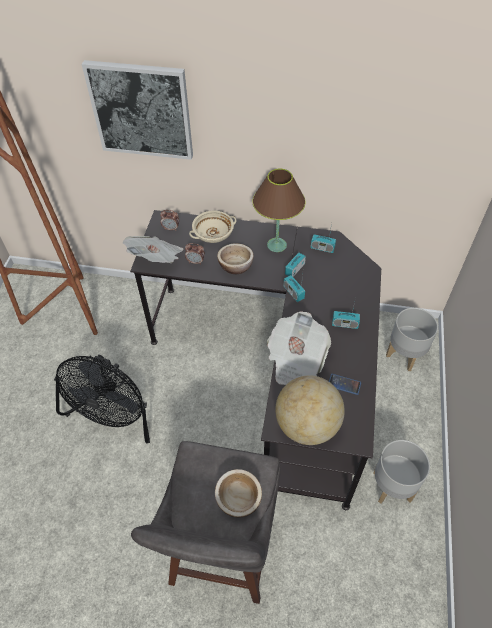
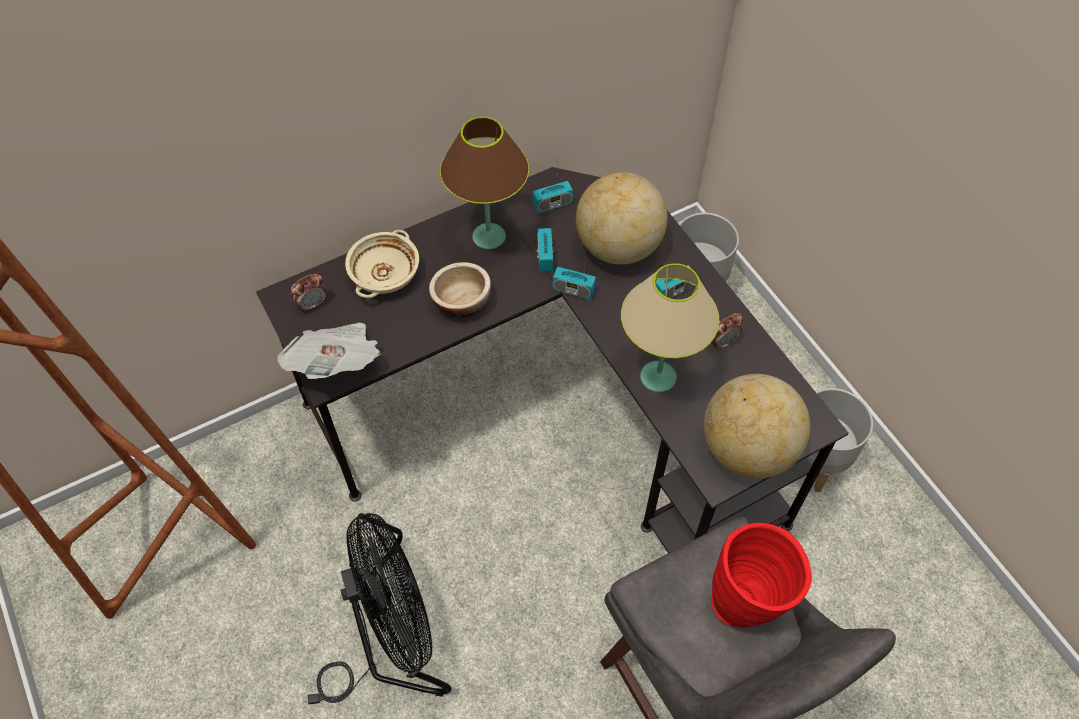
camera: 40 degrees left, 5 degrees up
black fan [54,355,150,443] -> black fan turned 90 degrees counterclockwise [304,513,452,704]
picture [82,60,193,160] -> none
alarm clock [185,243,205,265] -> alarm clock moved to [711,313,743,351]
bowl [215,469,262,517] -> red vase [711,523,812,628]
newspaper [267,312,331,385] -> beige table lamp [621,263,720,392]
phone [329,374,361,395] -> none
none -> globe [576,172,668,265]

